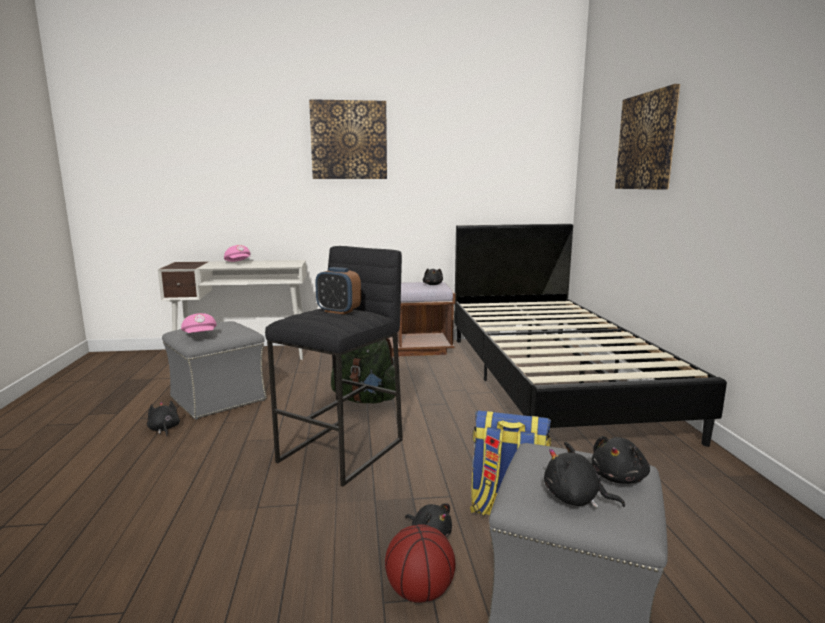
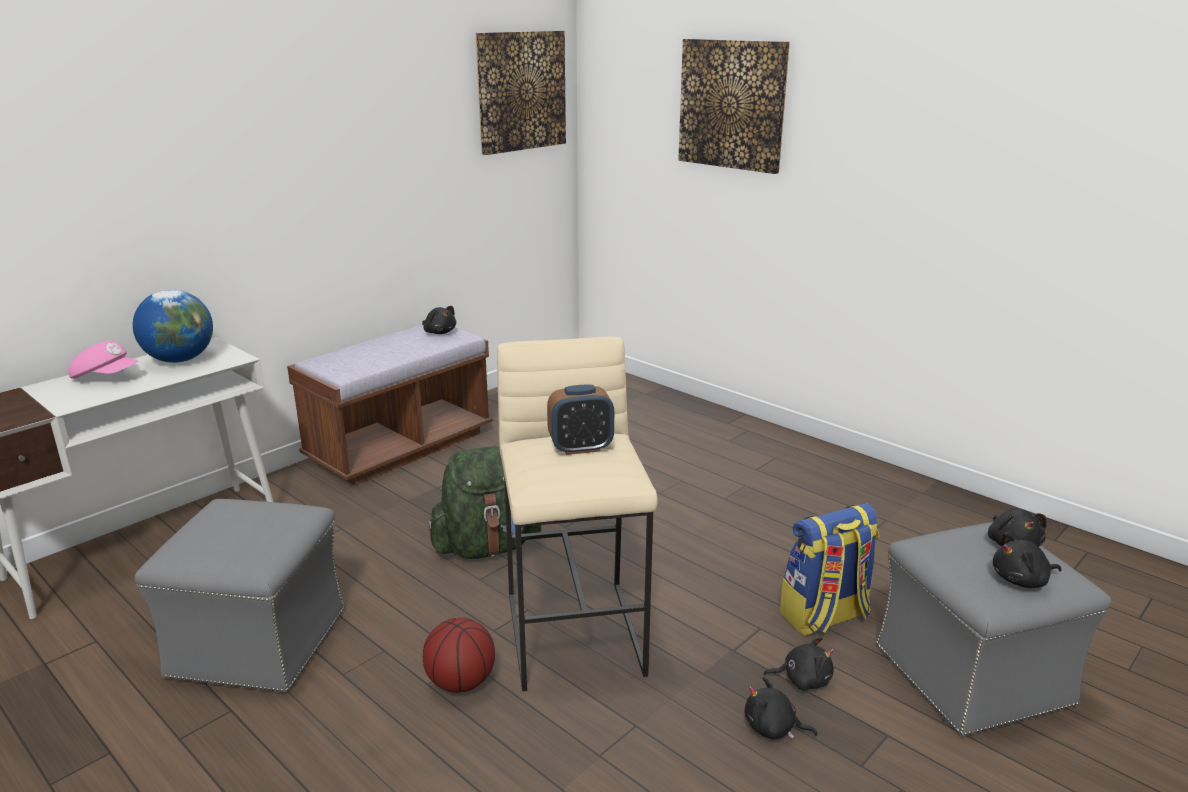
camera: 40 degrees left, 10 degrees up
black plush toy [147,401,180,437] -> black plush toy moved to [744,677,818,740]
pink cap [181,313,217,333] -> none
black stool [265,246,403,487] -> beige stool [497,336,658,691]
picture [309,99,387,179] -> picture moved to [476,31,566,155]
basketball [385,524,455,603] -> basketball moved to [423,617,495,693]
black bed [454,224,727,447] -> none
none -> globe [133,290,213,363]

